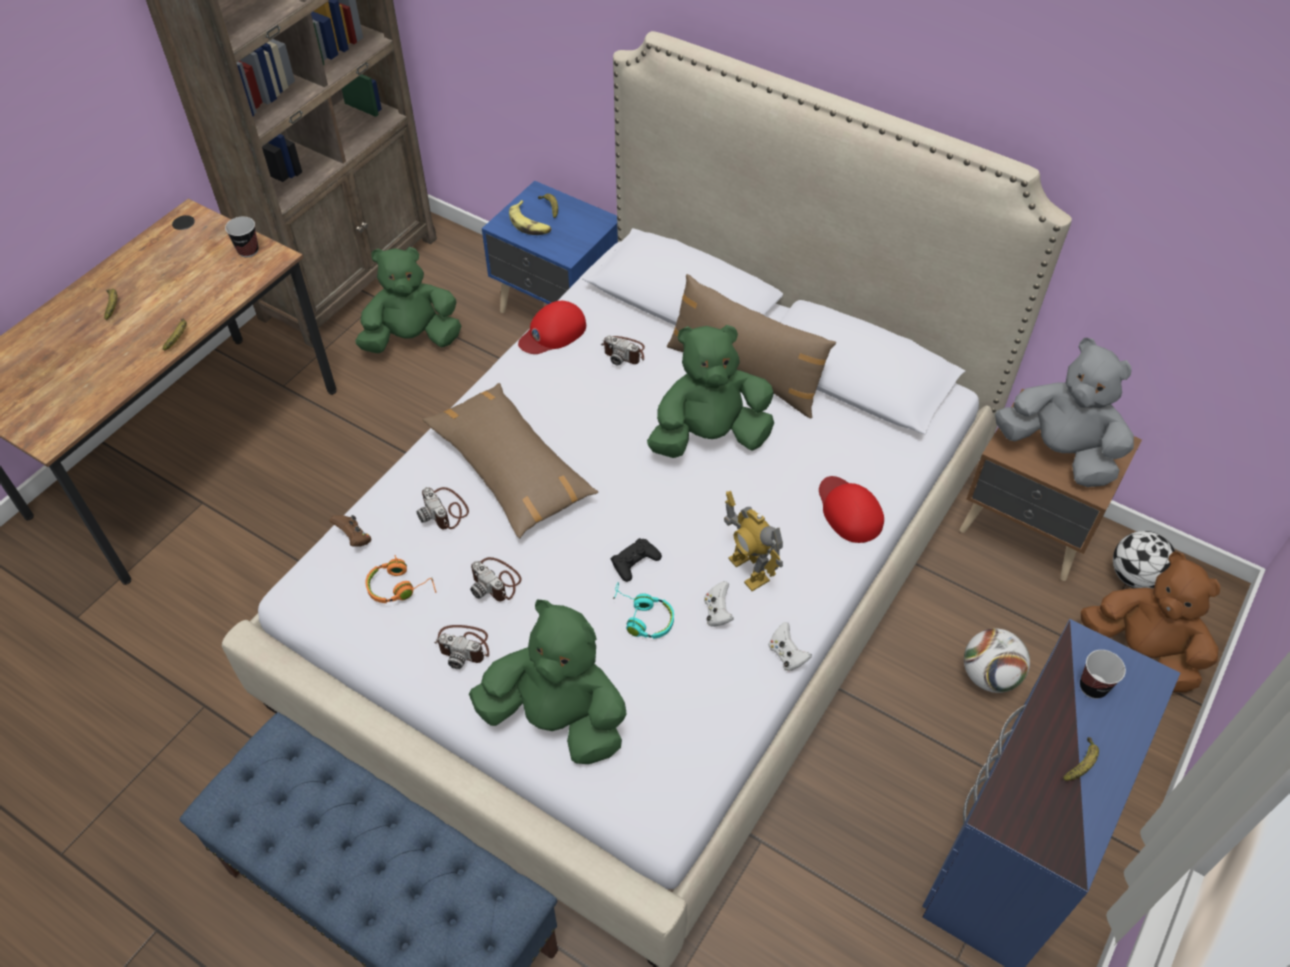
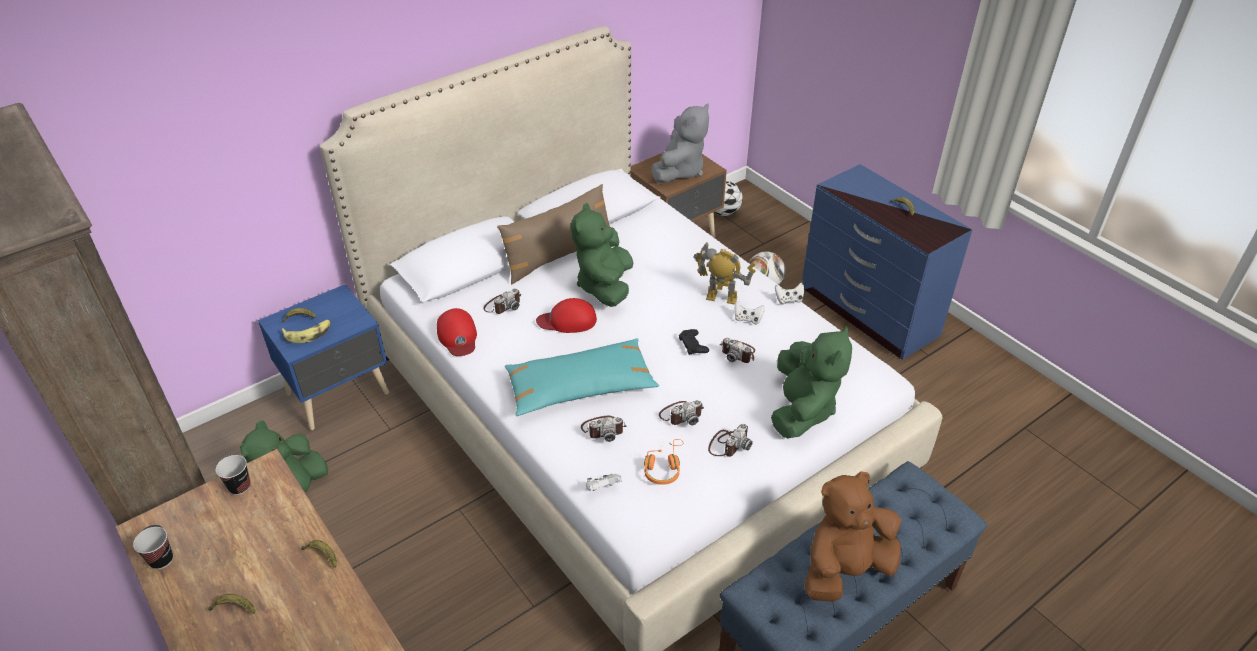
camera: 70 degrees left, 10 degrees down
brown game controller [330,515,371,547] -> white game controller [586,474,622,491]
brown pillow [423,383,598,538] -> turquoise pillow [505,338,659,416]
green plush toy [469,600,627,764] -> green plush toy turned 150 degrees clockwise [771,326,852,438]
turquoise headphones [613,582,674,639] -> camera [720,338,755,363]
toy robot [724,491,783,591] -> toy robot turned 150 degrees counterclockwise [693,242,756,305]
red cap [819,476,884,543] -> red cap moved to [536,298,597,333]
grey plush toy [995,338,1134,487] -> grey plush toy turned 150 degrees clockwise [652,103,709,183]
cup [1080,650,1126,699] -> cup moved to [133,527,173,569]
brown plush toy [1081,551,1220,692] -> brown plush toy moved to [805,471,901,602]

